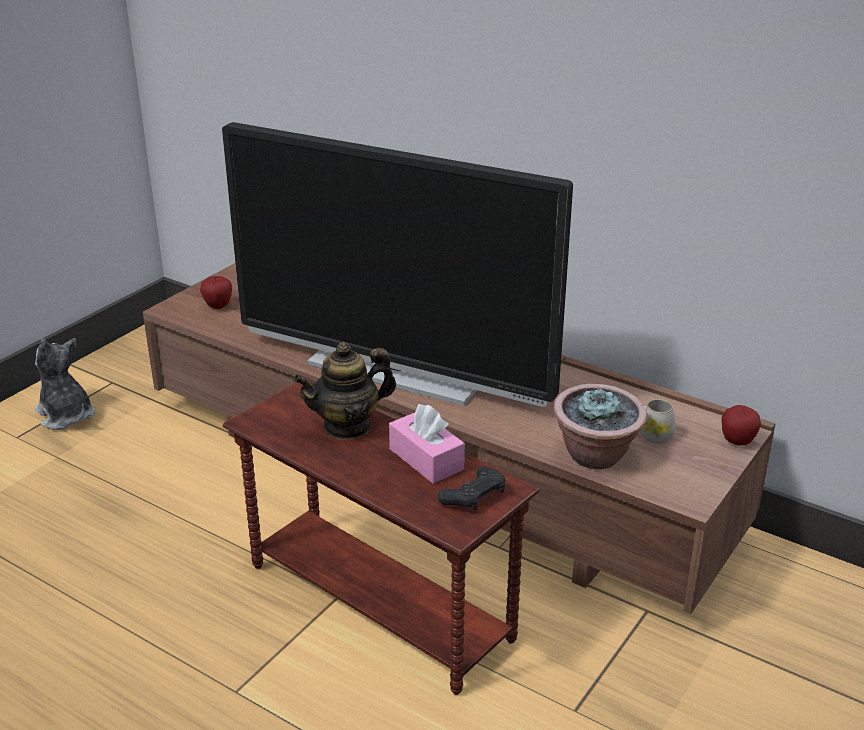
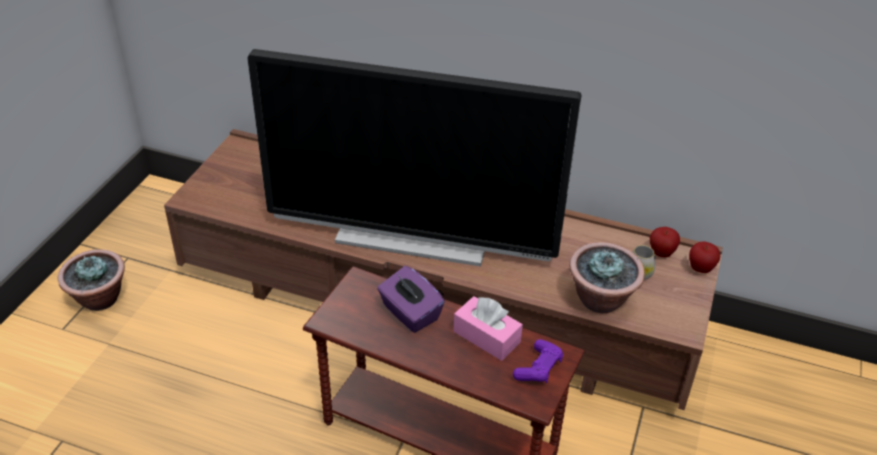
camera: 15 degrees left, 10 degrees up
plush toy [35,338,95,430] -> potted plant [58,249,125,311]
apple [200,276,232,309] -> apple moved to [650,227,680,257]
teapot [294,342,396,440] -> purple tissue box [377,266,445,333]
black game controller [438,466,506,510] -> purple game controller [513,339,563,383]

